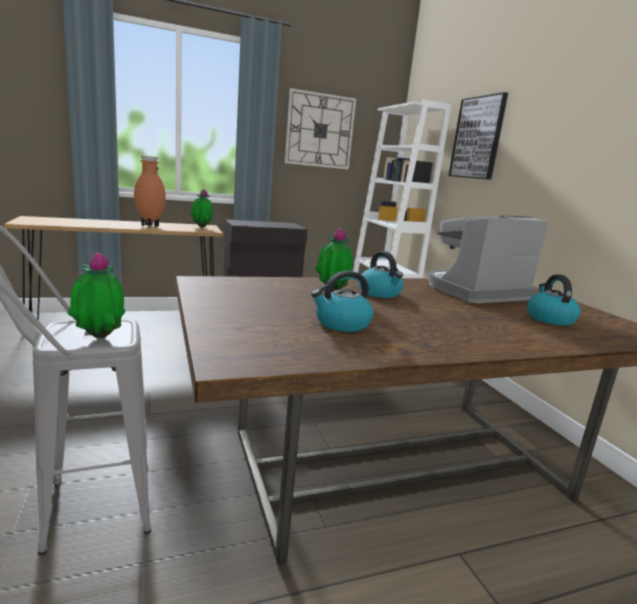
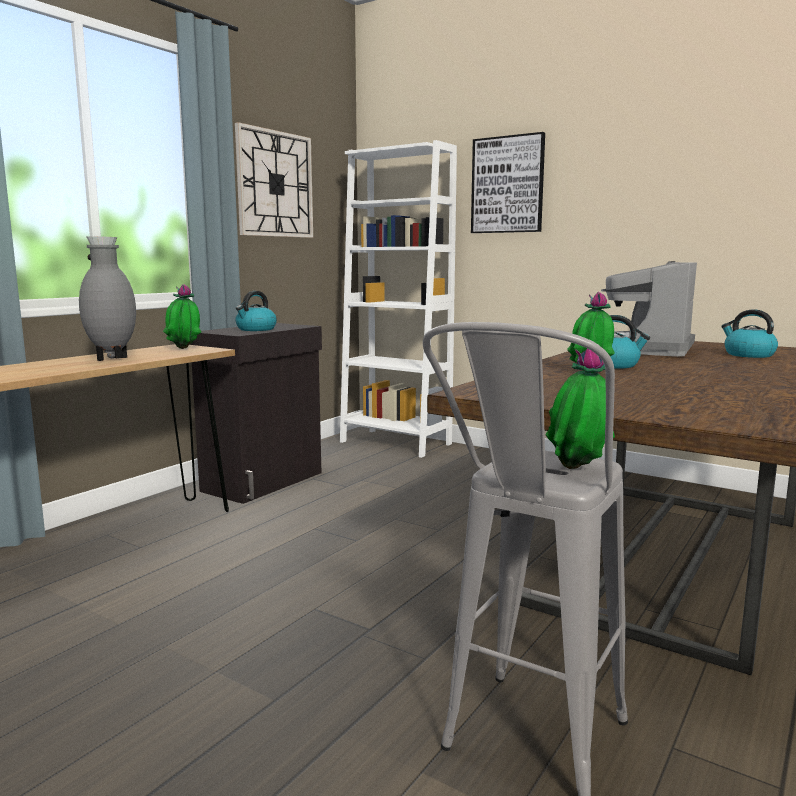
camera: 35 degrees left, 5 degrees down
brown vase [134,155,166,227] -> grey vase [79,236,136,361]
kettle [311,271,373,332] -> kettle moved to [236,291,277,331]

